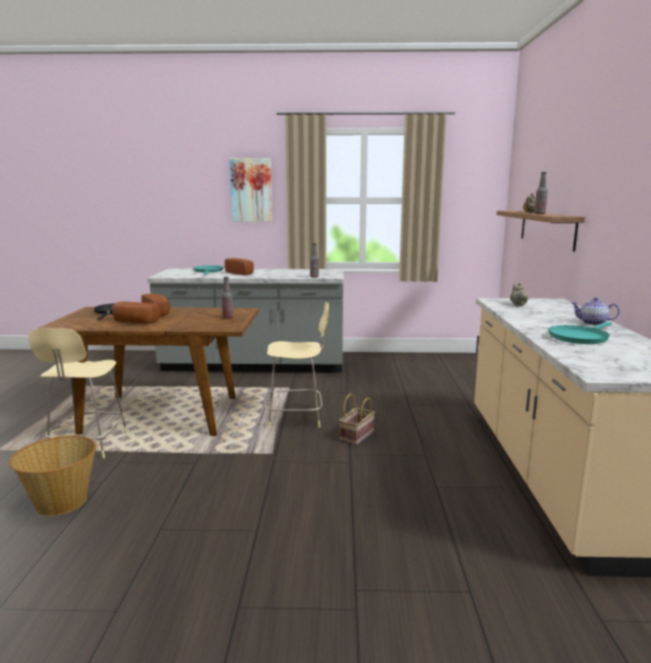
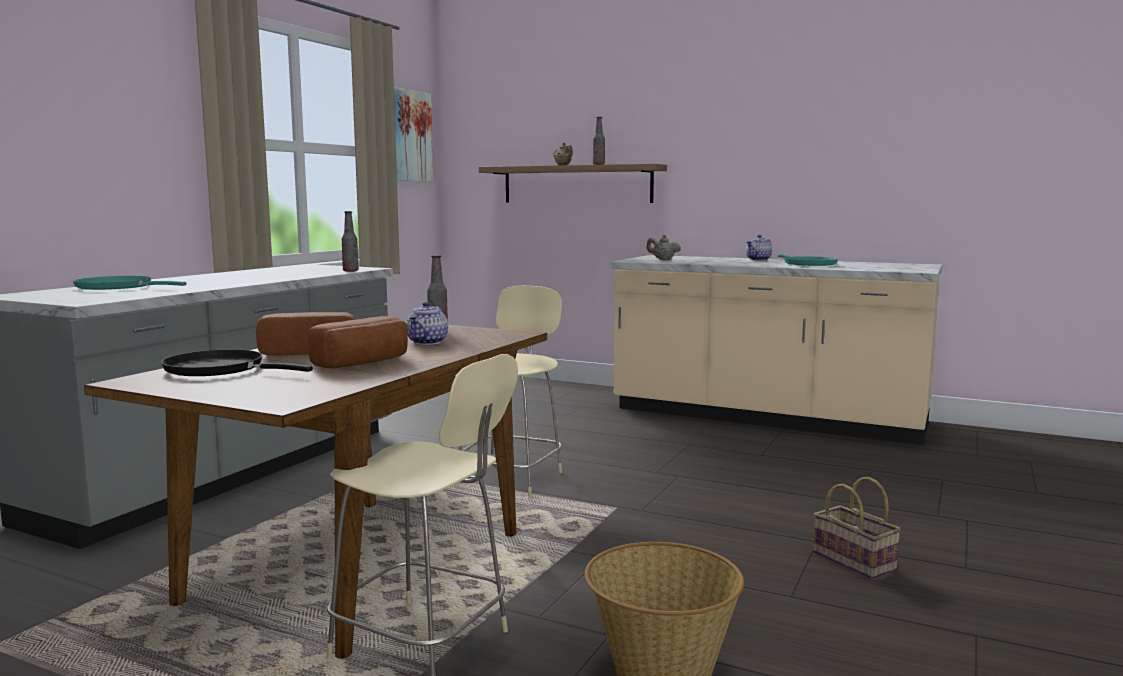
camera: 65 degrees left, 5 degrees down
bread [225,258,254,275] -> none
picture [229,158,272,222] -> picture moved to [394,87,433,182]
basket [339,394,375,445] -> basket moved to [813,477,901,579]
none -> teapot [406,302,448,345]

